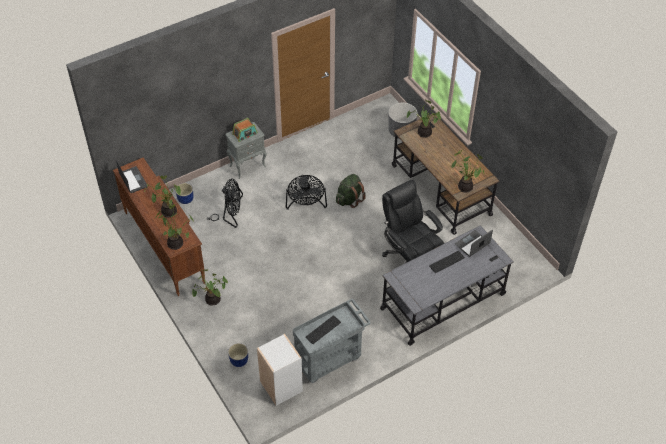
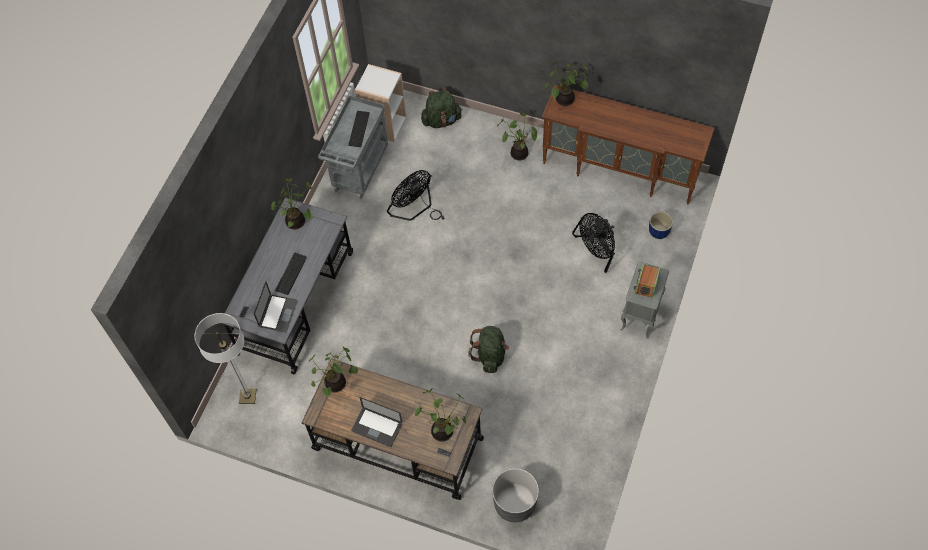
camera: 145 degrees right, 10 degrees up
laptop [116,161,147,193] -> laptop moved to [351,397,402,447]
potted plant [144,175,181,217] -> potted plant moved to [271,178,312,229]
blue planter [228,343,248,367] -> green backpack [421,88,462,128]
black fan [286,175,327,210] -> black fan moved to [387,170,445,221]
black office chair [382,180,444,264] -> none
none -> floor lamp [194,313,257,404]

